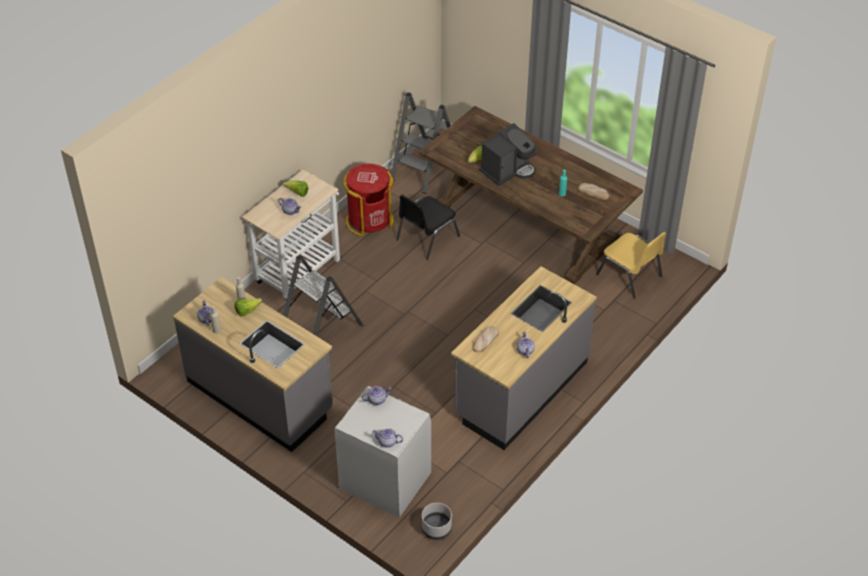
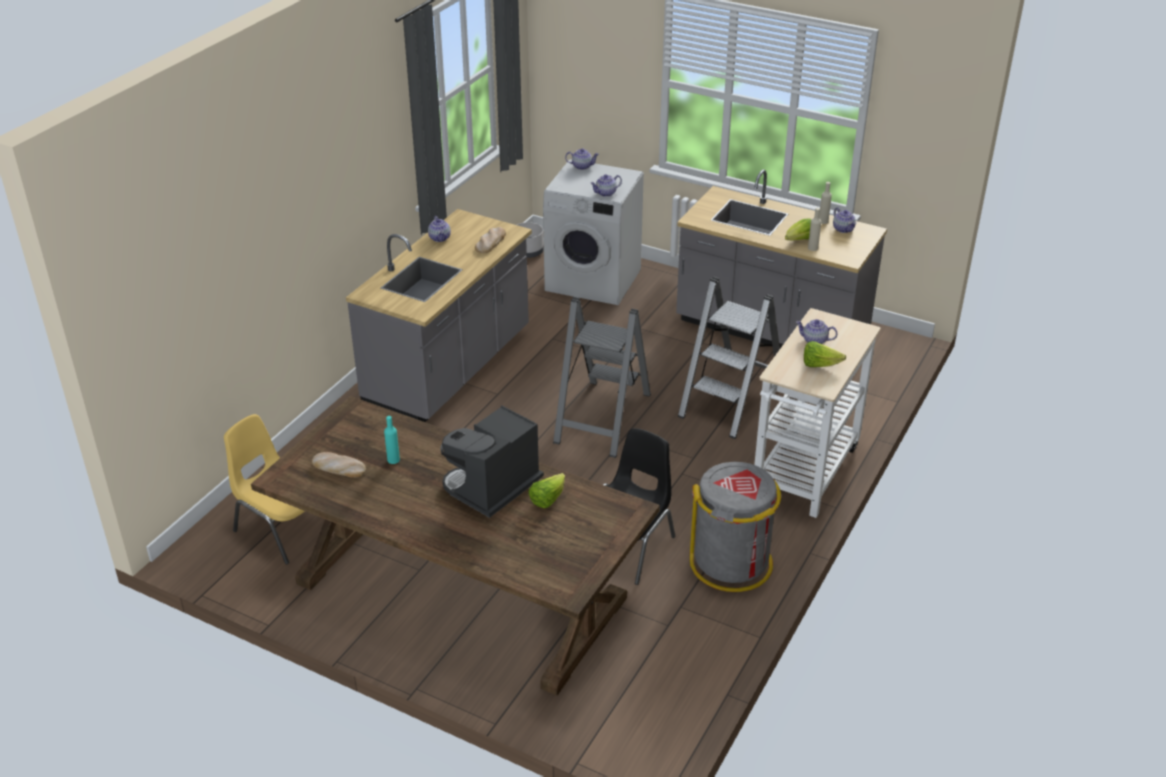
camera: 170 degrees right, 10 degrees down
red trash can [344,163,394,237] -> grey trash can [690,462,781,592]
grey step ladder [391,92,451,194] -> grey step ladder moved to [553,297,651,458]

